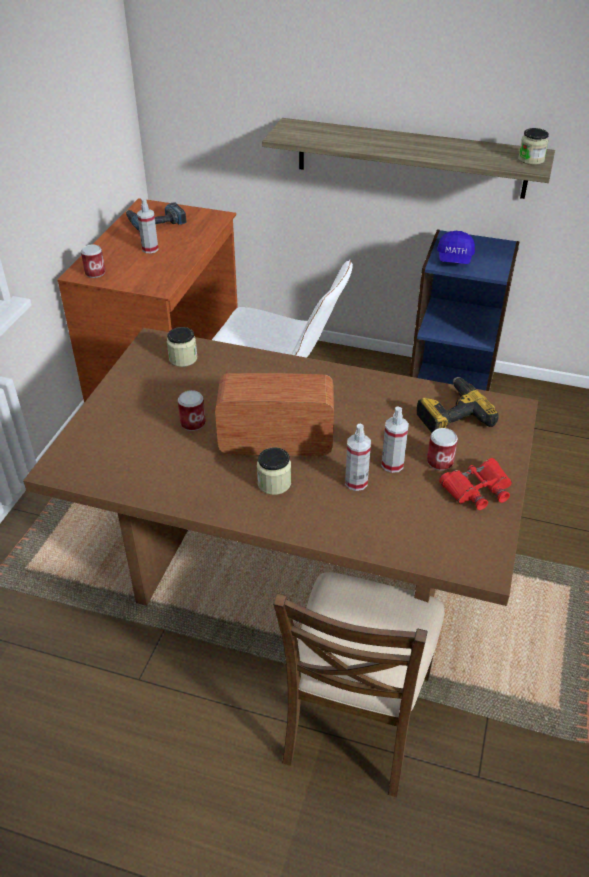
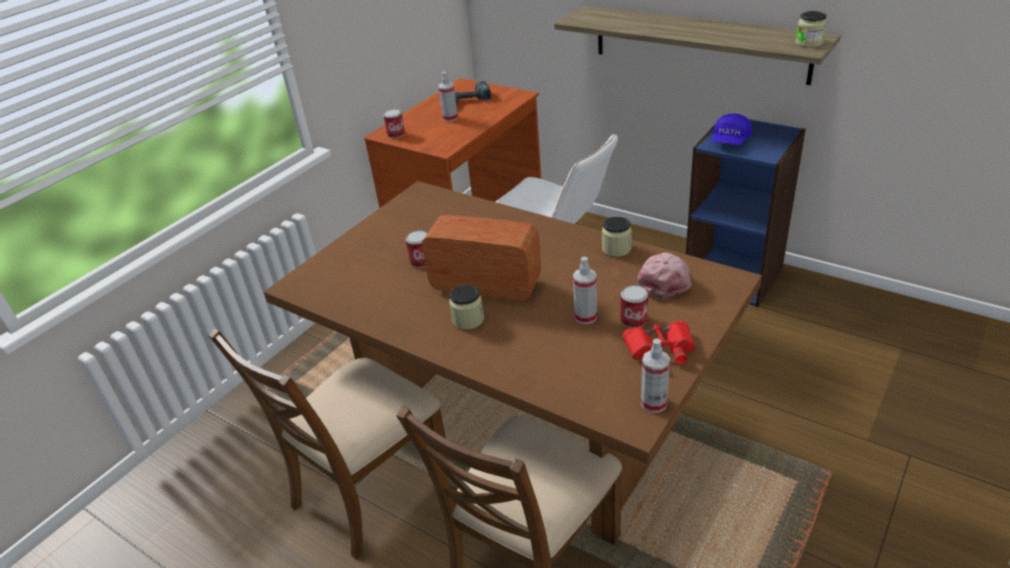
camera: 20 degrees right, 5 degrees down
jar [167,327,197,367] -> jar moved to [602,216,632,257]
spray bottle [345,424,371,491] -> spray bottle moved to [641,338,670,413]
power drill [417,377,499,433] -> pink cap [637,253,692,299]
none -> brown chair [208,328,450,560]

